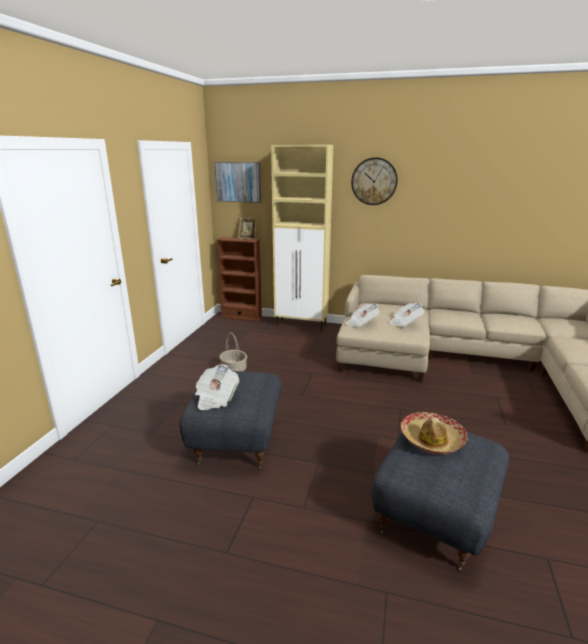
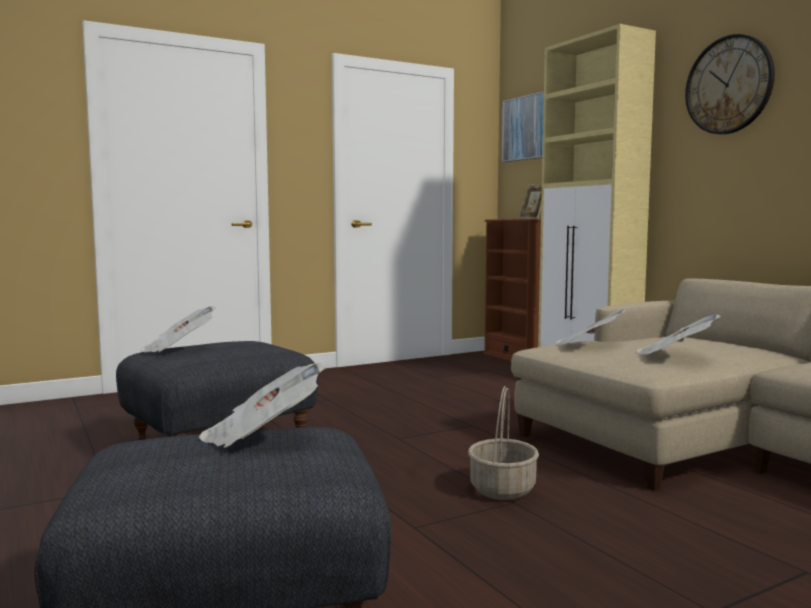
camera: 45 degrees right, 15 degrees down
basket [220,333,247,371] -> basket moved to [468,386,539,500]
hat [401,412,467,454] -> newspaper [199,363,325,448]

